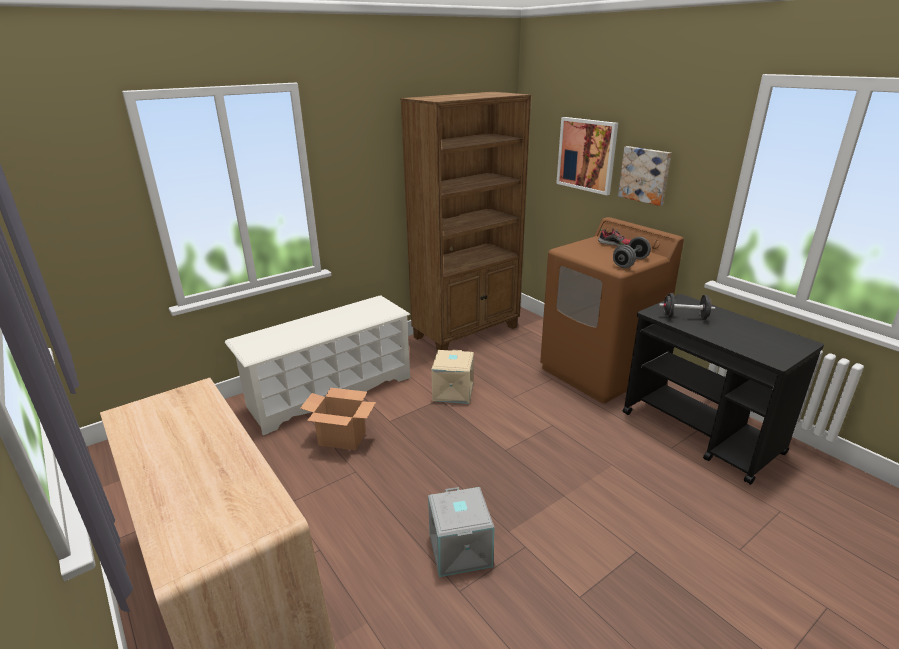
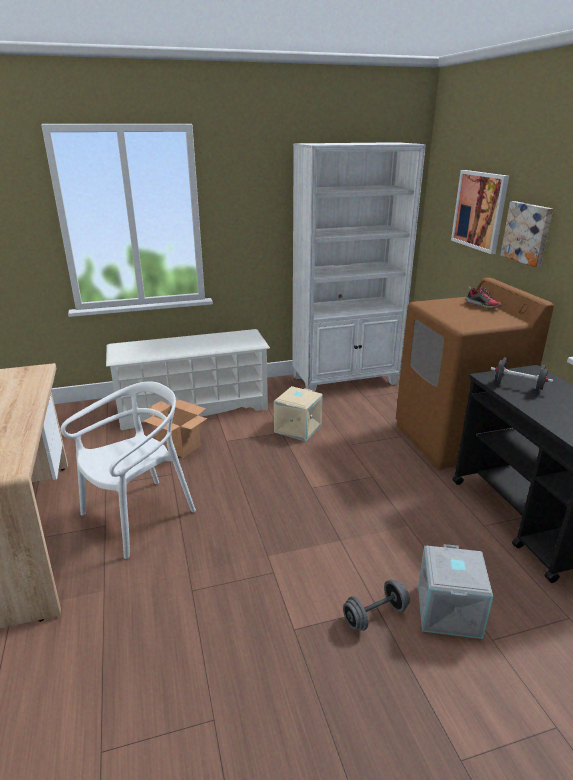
camera: 20 degrees right, 0 degrees up
brown bookcase [400,92,531,351] -> white bookcase [292,142,426,392]
grey storage box [428,487,495,577] -> grey storage box moved to [418,544,493,639]
grey dumbbell [613,237,651,268] -> grey dumbbell moved to [343,580,410,631]
none -> white chair [61,382,196,559]

